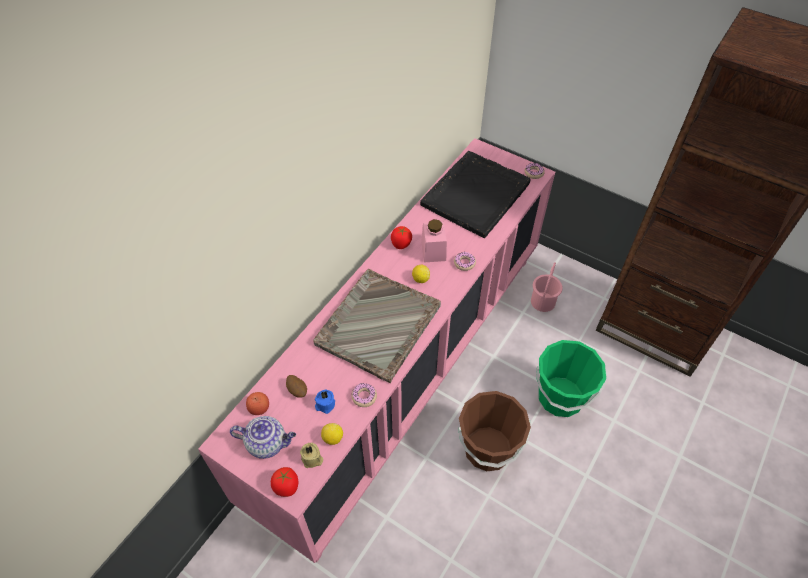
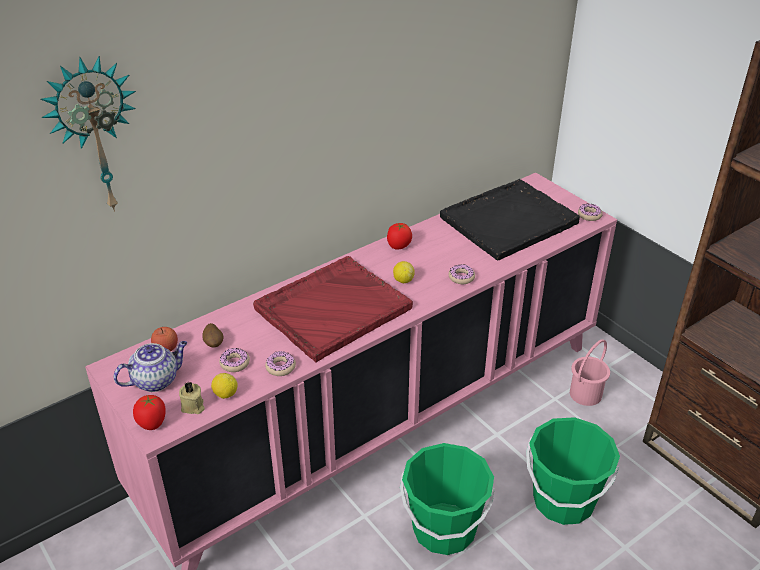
camera: 20 degrees right, 15 degrees down
teapot [230,416,296,459] -> teapot turned 60 degrees counterclockwise [114,341,187,392]
grey tray [313,269,441,383] -> red tray [253,256,413,363]
blue candle [315,390,335,414] -> donut [219,348,250,372]
pink jar [421,219,447,262] -> none
brown bucket [458,391,531,471] -> green bucket [400,443,495,555]
none -> wall clock [41,56,136,212]

